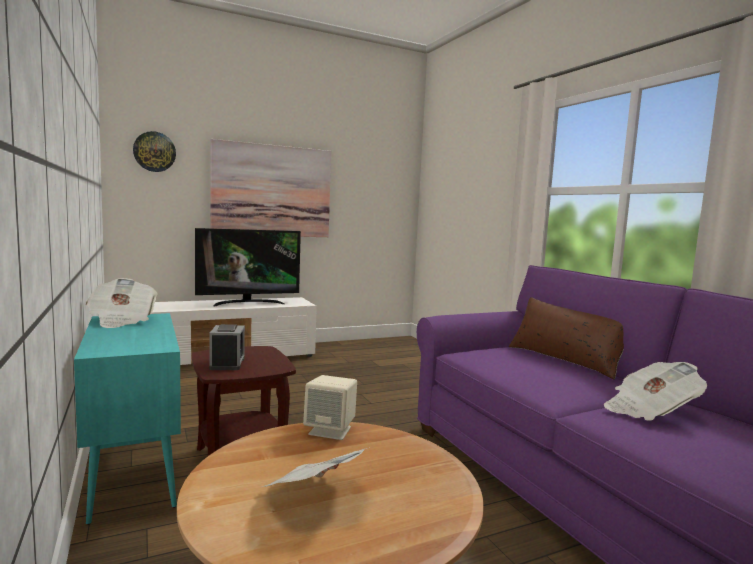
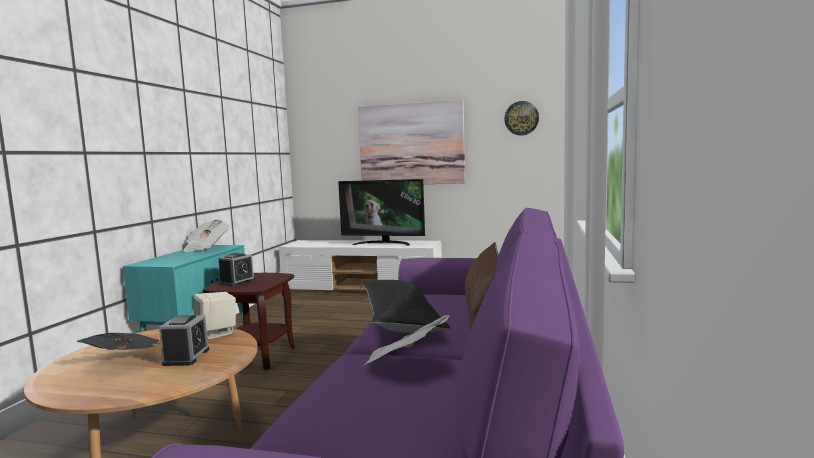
camera: 40 degrees right, 0 degrees up
wall clock [133,131,176,172] -> wall clock moved to [504,101,539,136]
none -> alarm clock [159,315,209,366]
none -> black pillow [362,280,451,333]

